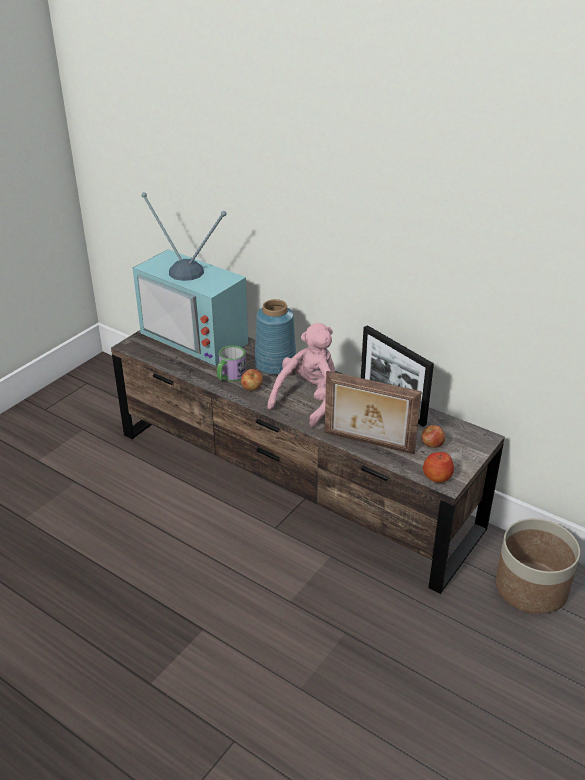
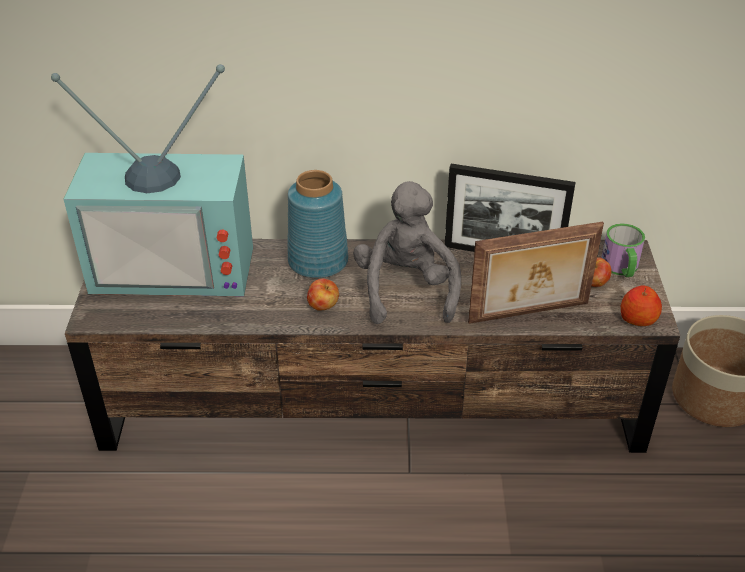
camera: 35 degrees left, 5 degrees up
mug [217,346,246,382] -> mug moved to [601,223,645,277]
pink plush toy [267,323,335,427] -> grey plush toy [353,181,461,324]

